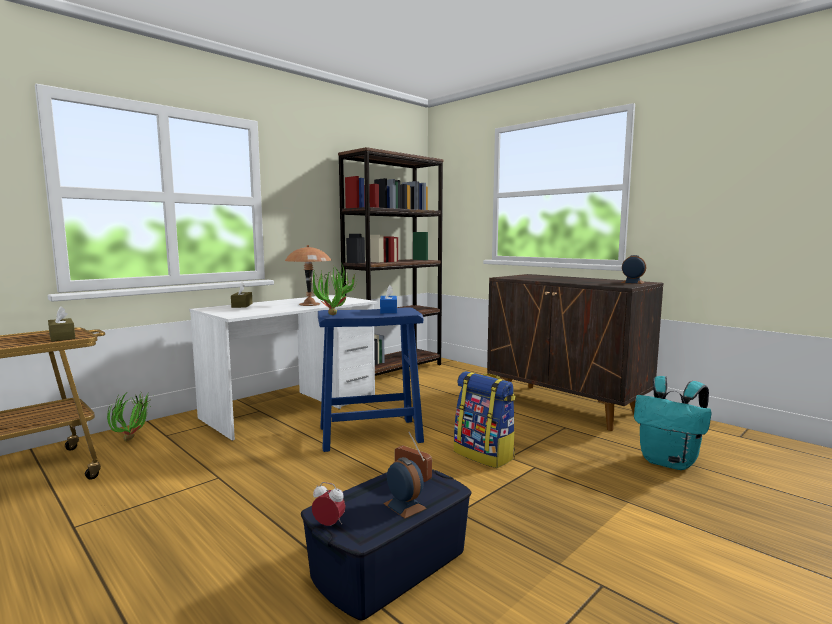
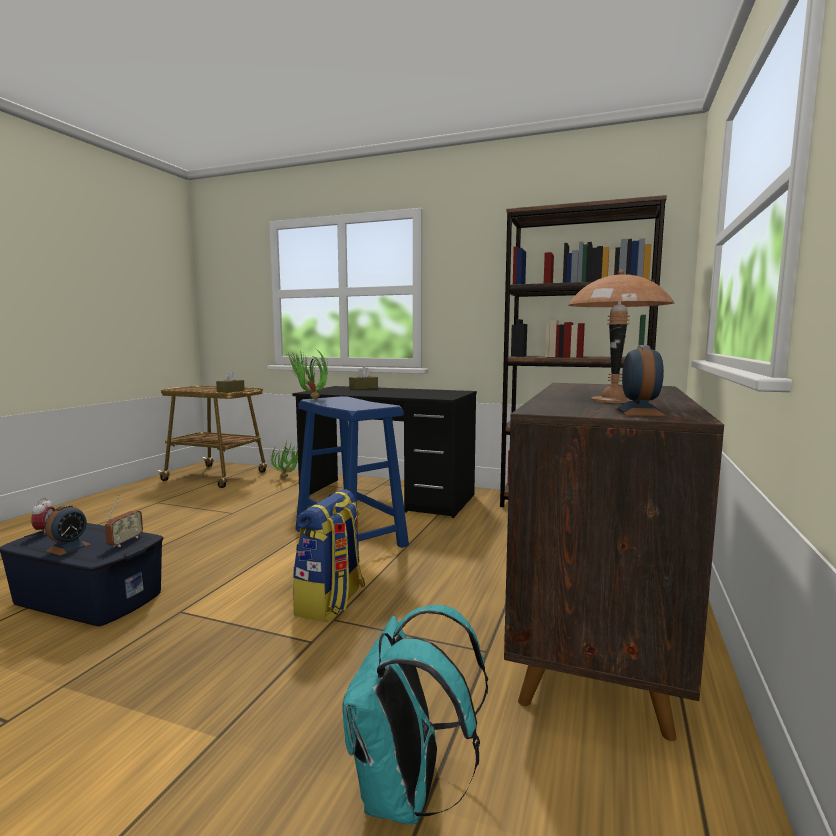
camera: 65 degrees right, 0 degrees up
white desk [189,295,377,441] -> black desk [293,386,477,518]
brown table lamp [285,245,331,306] -> brown table lamp moved to [568,270,674,403]
blue tissue box [380,285,397,313] -> none

